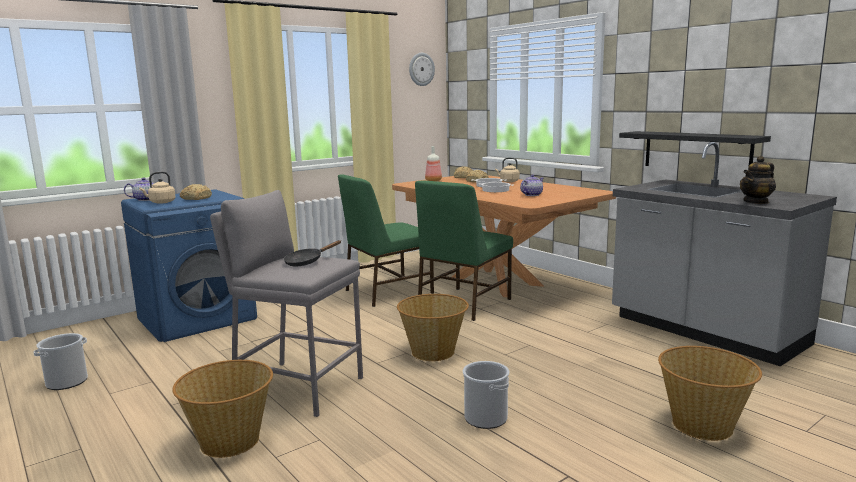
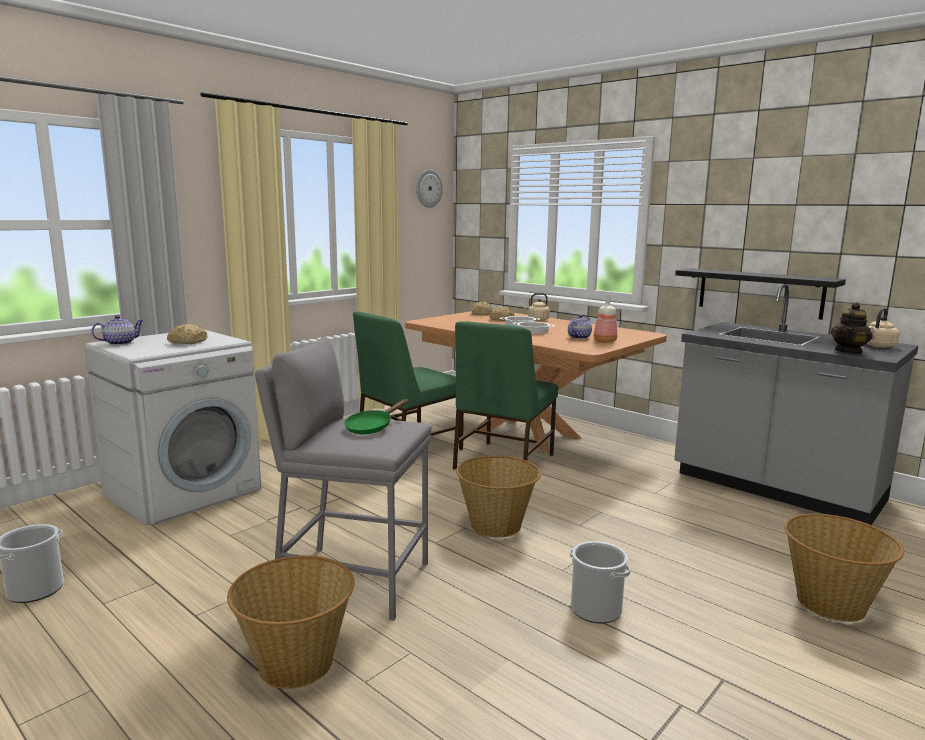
camera: 10 degrees left, 0 degrees up
blue washing machine [121,189,257,342] -> white washing machine [84,330,262,526]
beige kettle [139,172,176,204] -> beige kettle moved to [866,308,900,348]
black frying pan [283,240,341,267] -> green frying pan [344,399,408,434]
bottle [425,146,442,181] -> bottle moved to [594,294,617,343]

